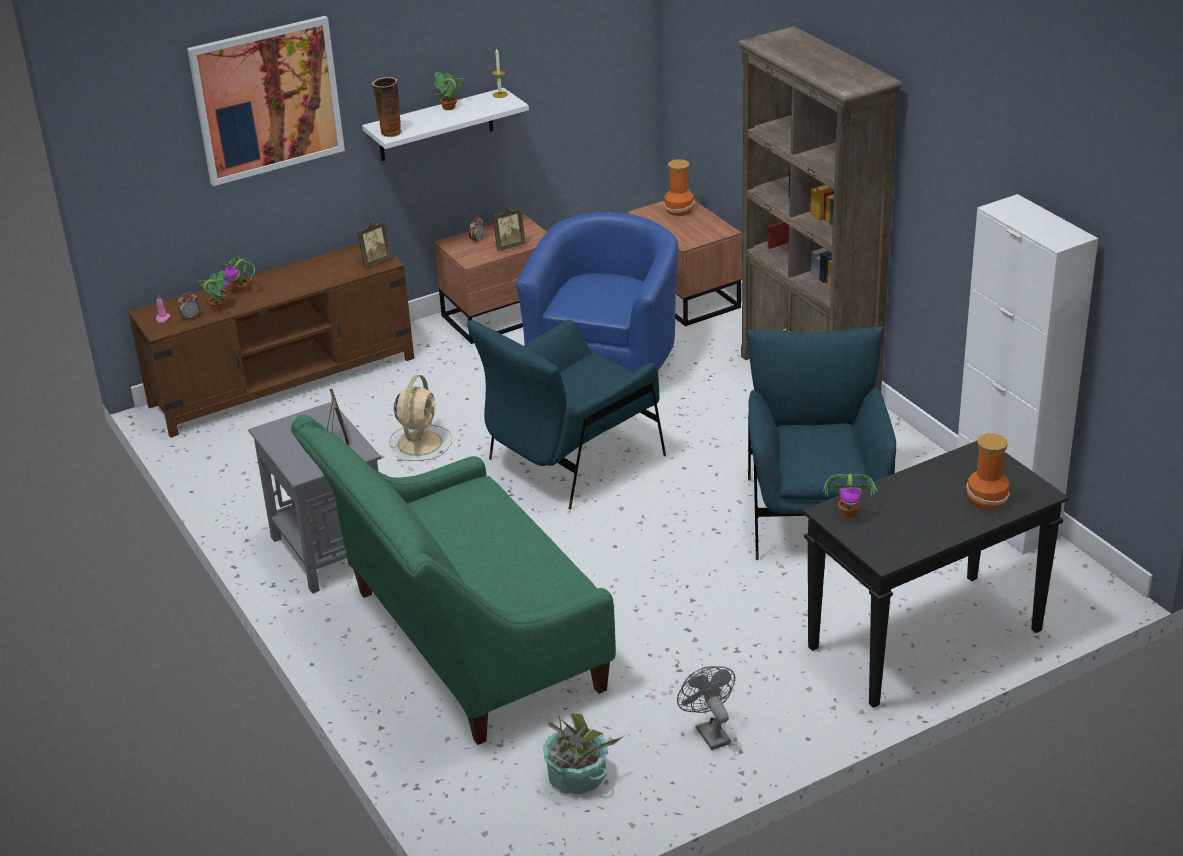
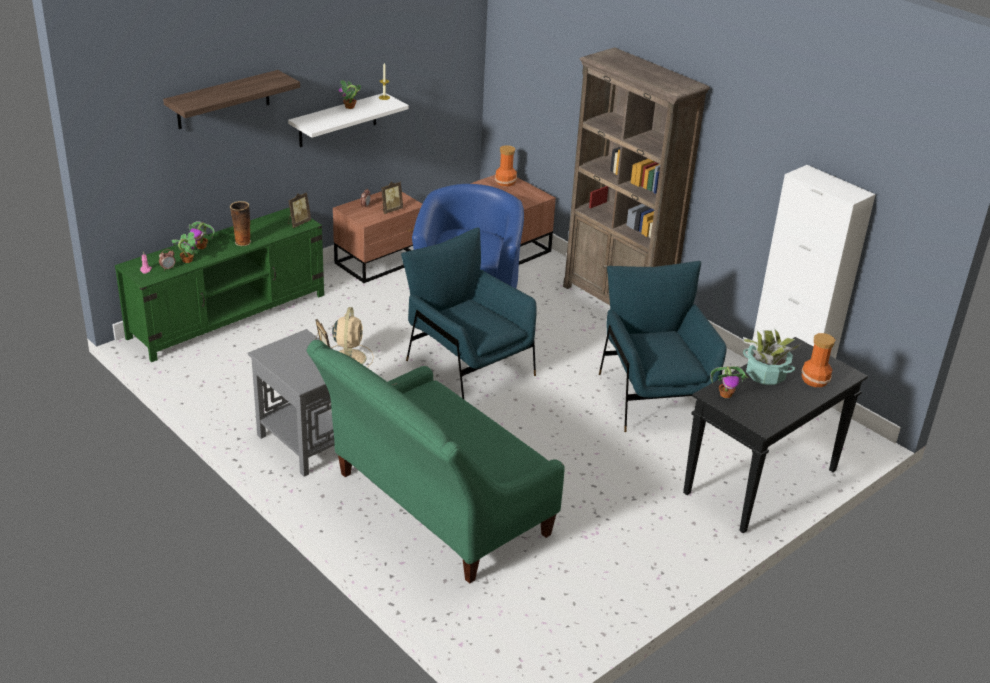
camera: 15 degrees left, 0 degrees up
brown tv stand [128,244,414,438] -> green tv stand [115,208,324,362]
picture [187,16,345,186] -> shelf [163,70,300,129]
vase [372,77,402,137] -> vase moved to [230,201,251,246]
blue armchair [467,319,666,510] -> blue armchair turned 105 degrees clockwise [401,227,537,399]
potted plant [540,712,624,794] -> potted plant moved to [743,329,802,385]
grey fan [677,666,735,750] -> none

